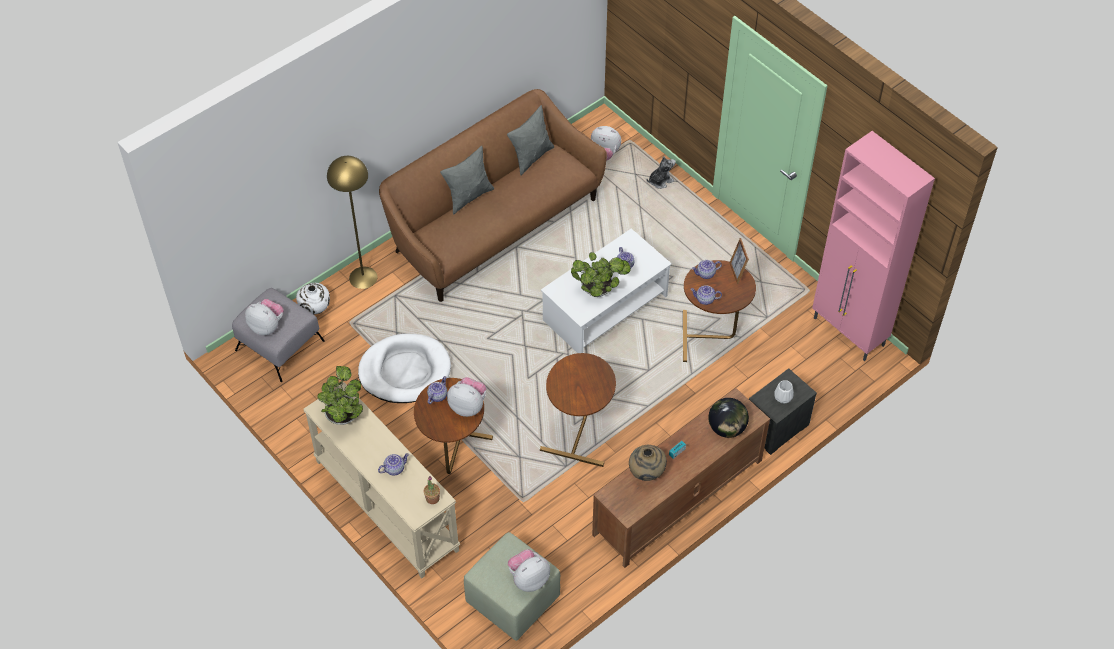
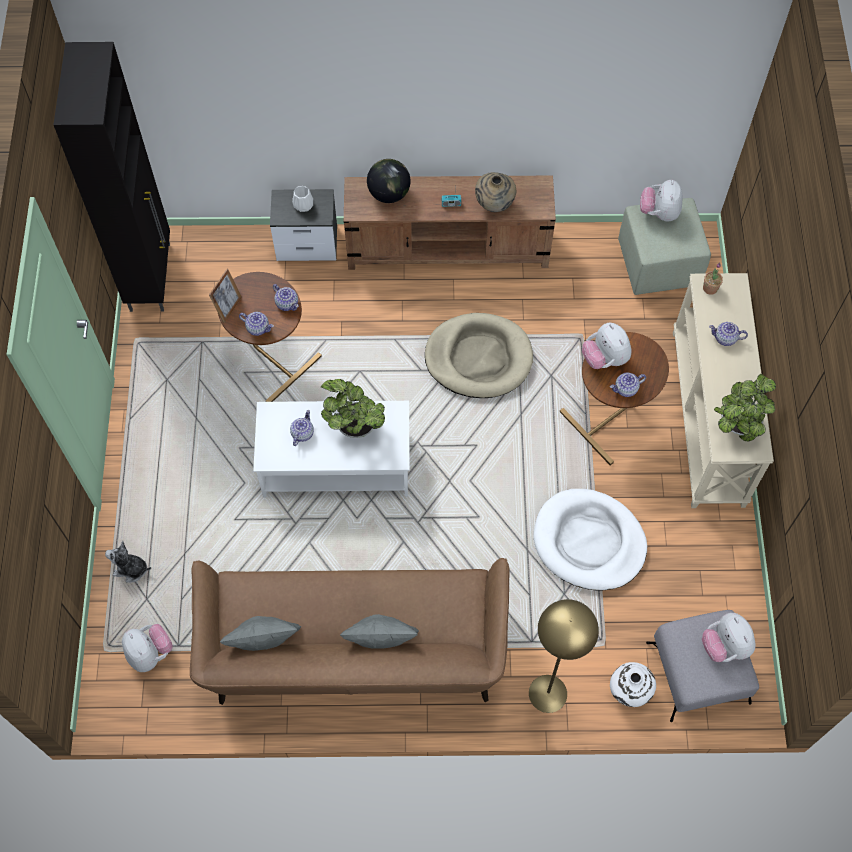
camera: 140 degrees left, 10 degrees up
plush toy [508,550,550,592] -> plush toy turned 90 degrees clockwise [640,180,682,221]
brown side table [540,353,616,467] -> beige dog bed [425,313,533,398]
pink cabinet [812,131,935,361] -> black cabinet [53,42,170,312]

